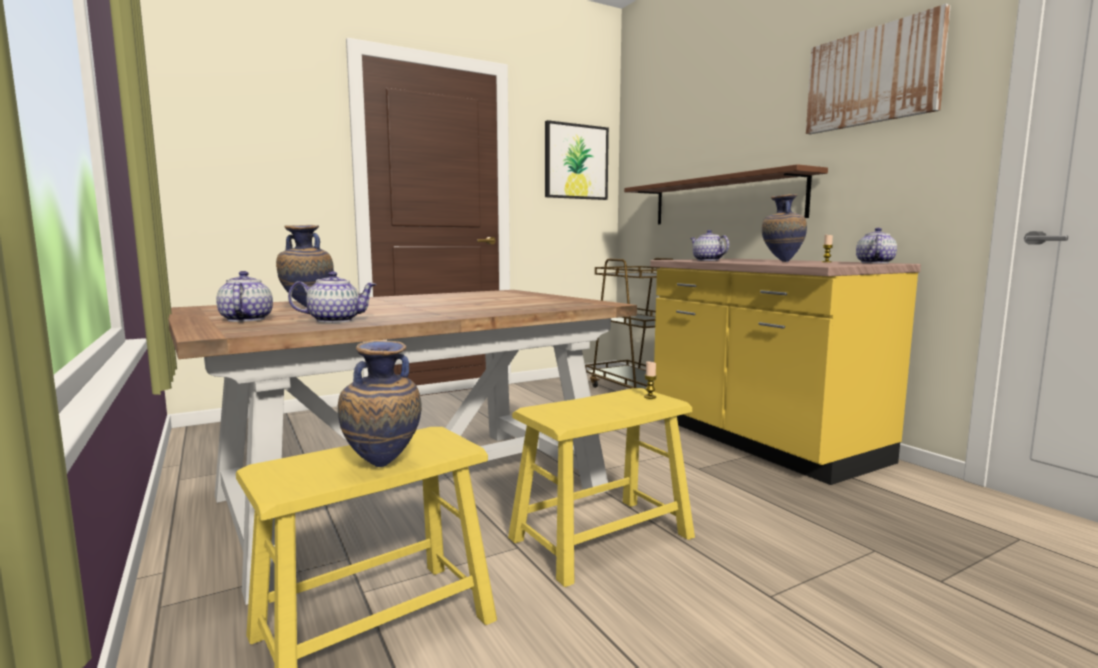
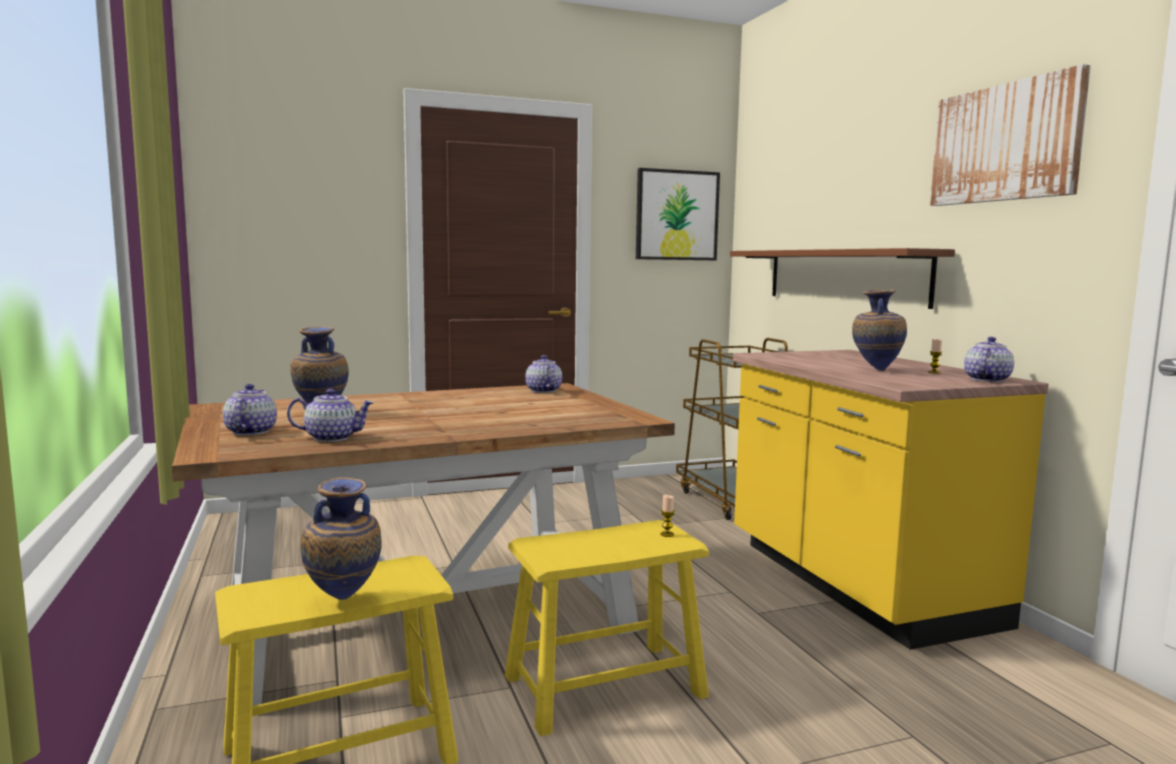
camera: 10 degrees right, 0 degrees up
teapot [690,230,729,261] -> teapot moved to [525,355,562,393]

